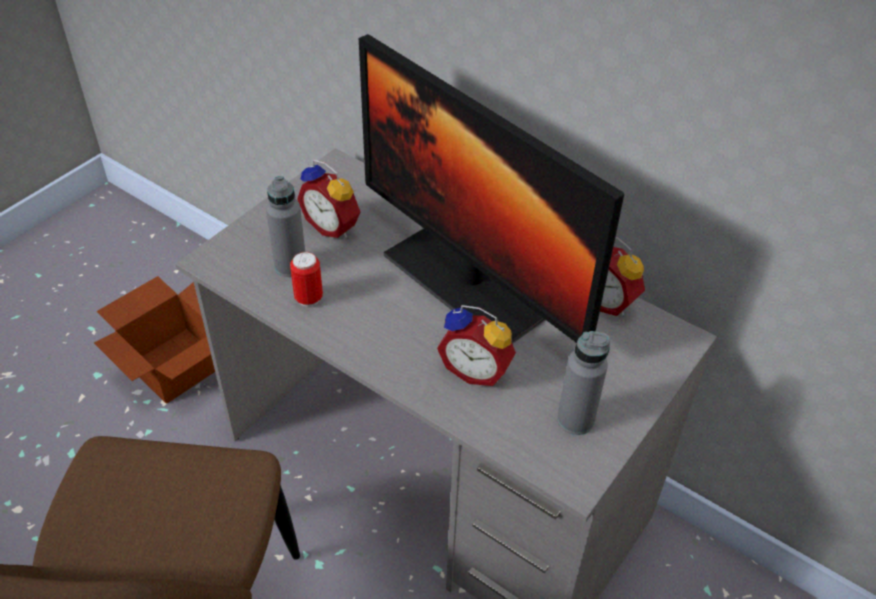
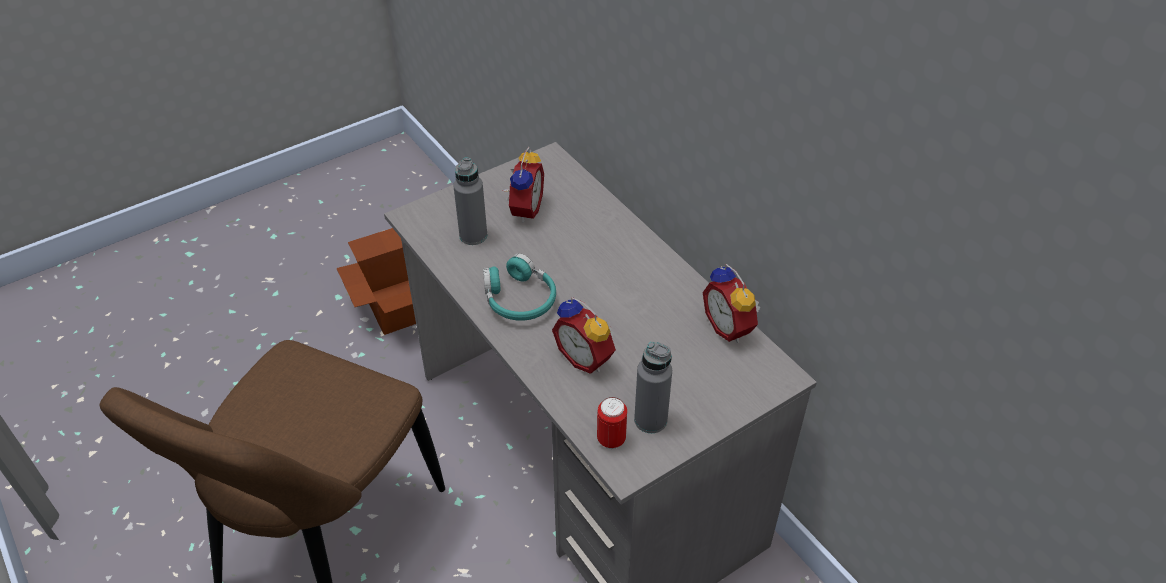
camera: 20 degrees right, 0 degrees up
can [290,252,323,307] -> can moved to [597,397,627,449]
alarm clock [297,160,360,238] -> alarm clock turned 135 degrees counterclockwise [503,147,544,223]
monitor [359,34,624,344] -> none
none -> turquoise headphones [483,253,556,321]

